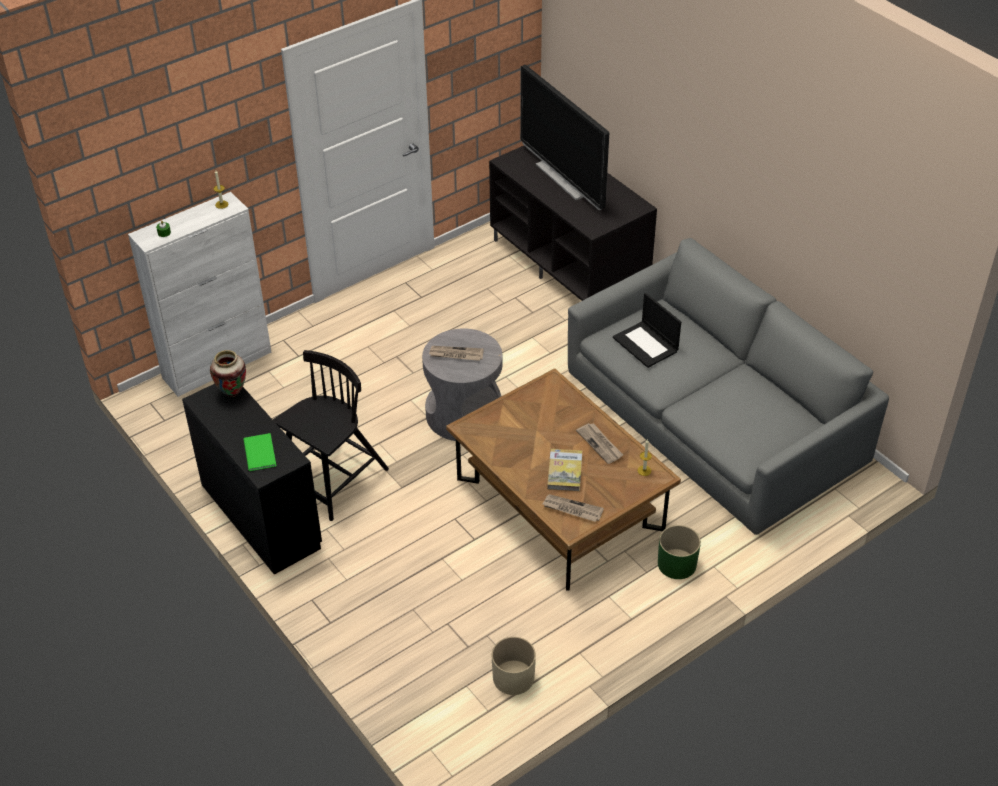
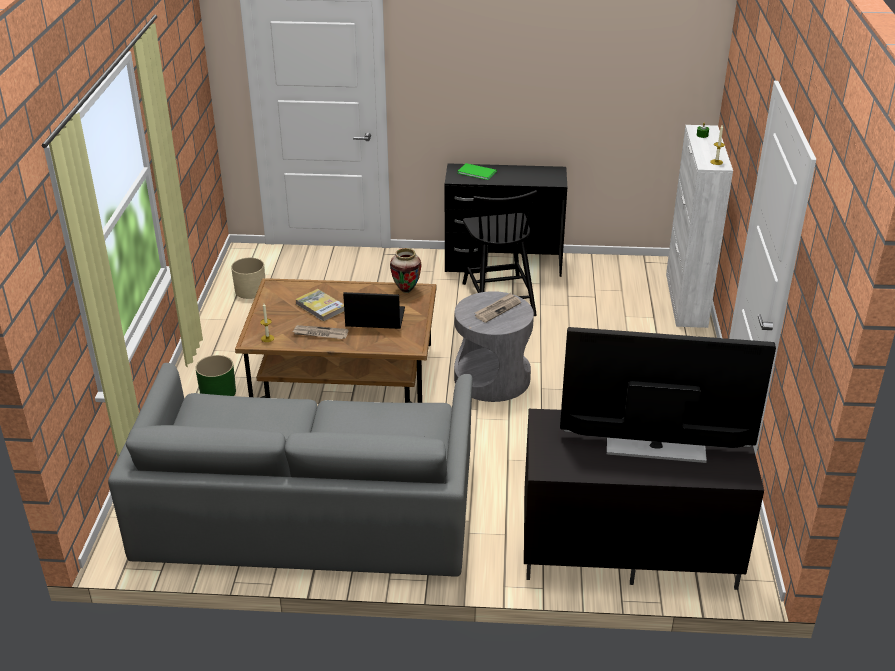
camera: 130 degrees right, 10 degrees down
vase [210,350,246,397] -> vase moved to [390,248,422,293]
newspaper [542,494,604,522] -> none
laptop [613,293,681,368] -> laptop moved to [343,292,405,329]

